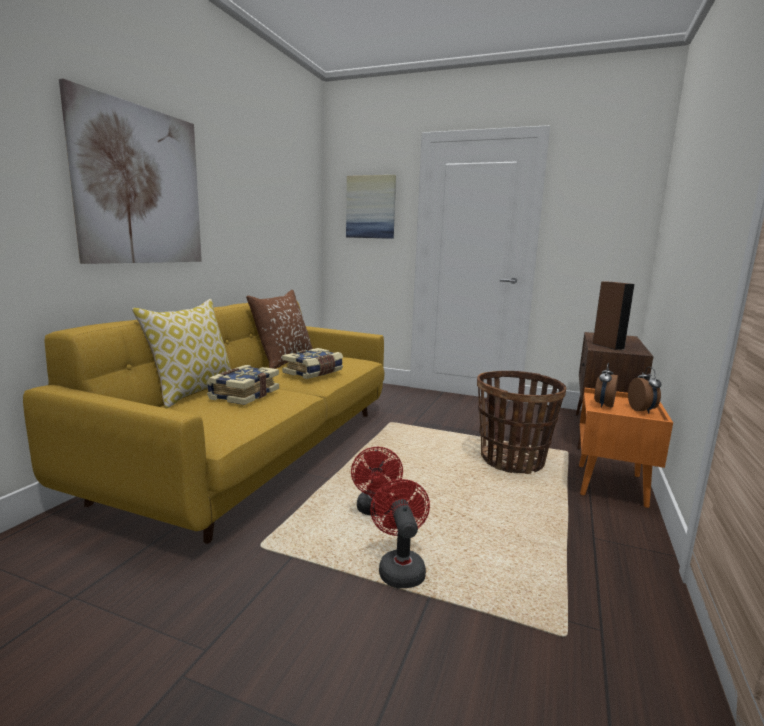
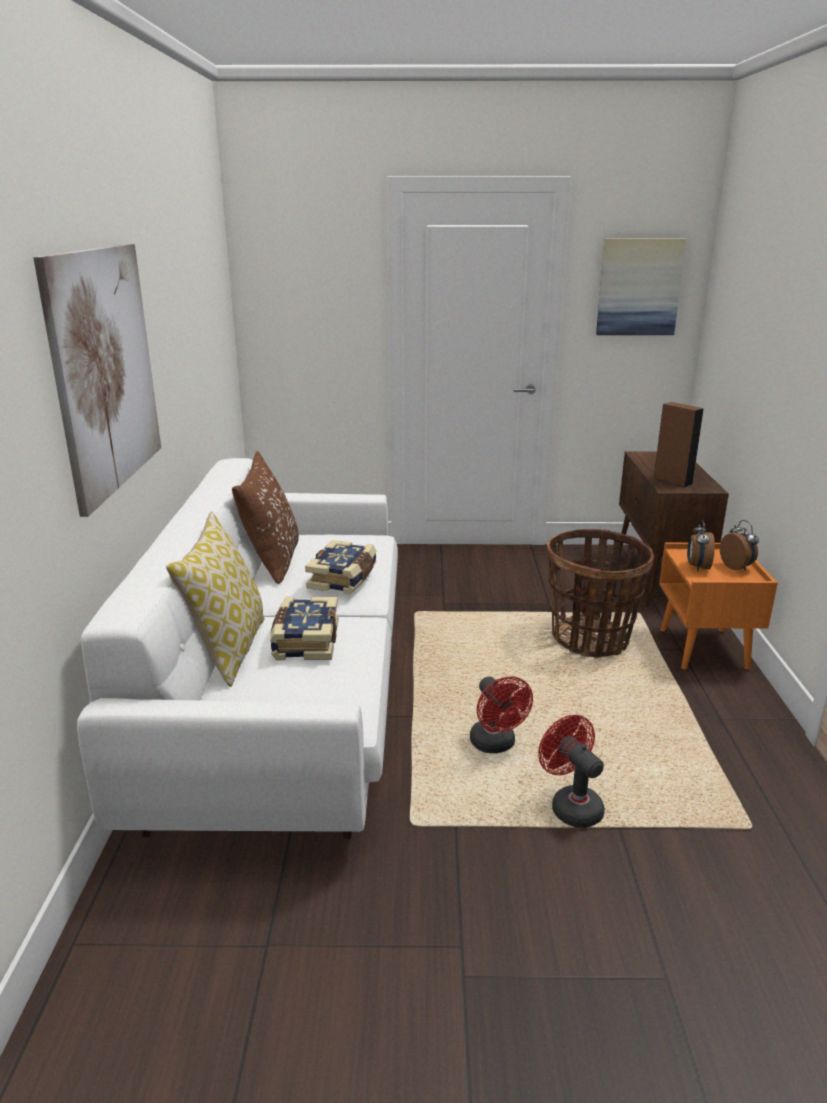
camera: 20 degrees left, 10 degrees up
yellow sofa [23,300,384,544] -> white sofa [77,458,398,839]
picture [346,175,396,239] -> picture moved to [596,238,686,335]

